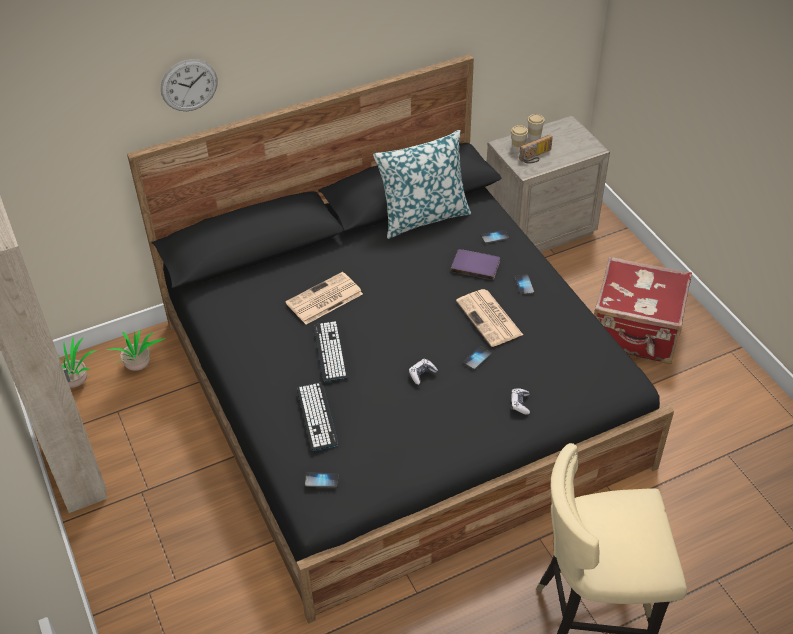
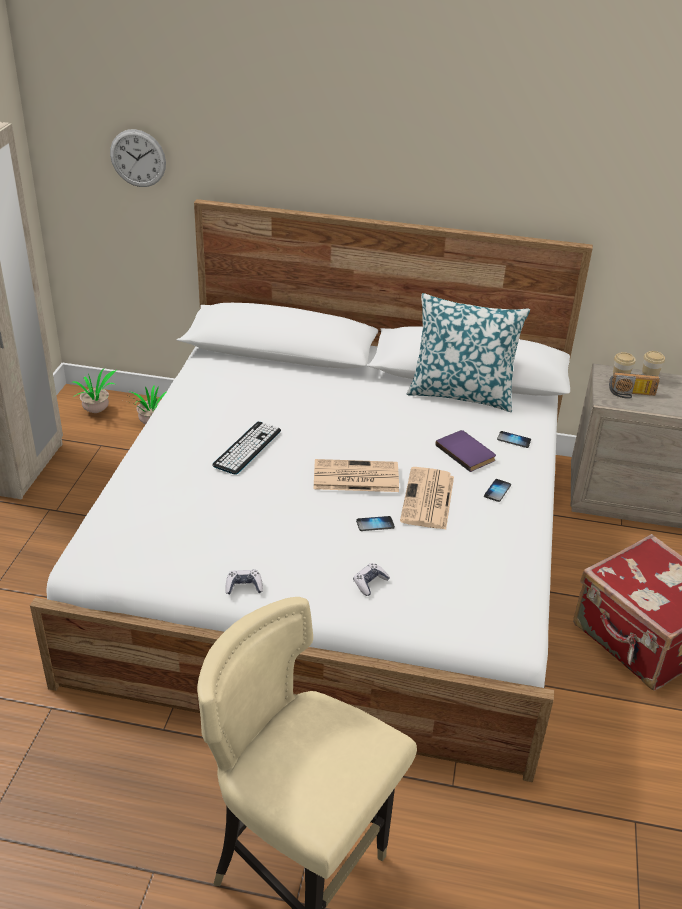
camera: 35 degrees right, 10 degrees down
black bed [127,54,674,623] -> white bed [30,199,593,782]
wall clock [161,59,218,111] -> wall clock moved to [110,129,166,187]
newspaper [286,272,363,324] -> newspaper moved to [314,459,399,492]
keyboard [297,383,338,450] -> none
phone [305,472,338,488] -> none
game controller [409,359,438,385] -> game controller moved to [226,570,263,595]

